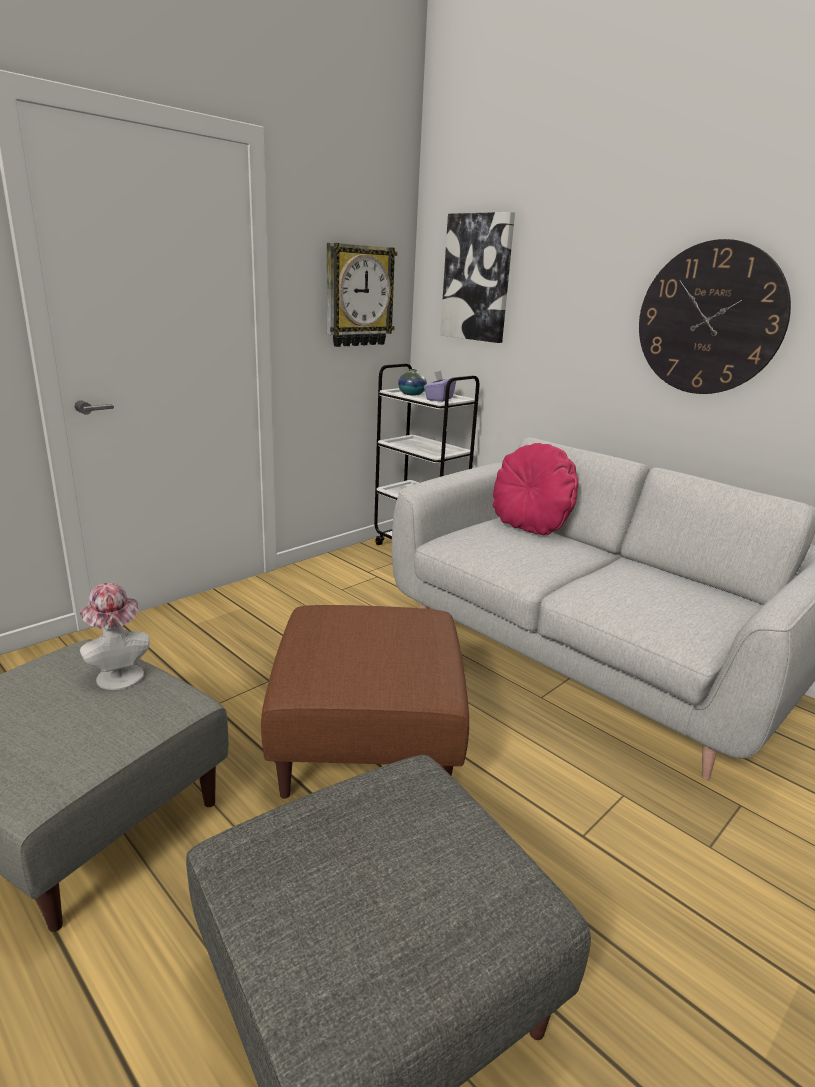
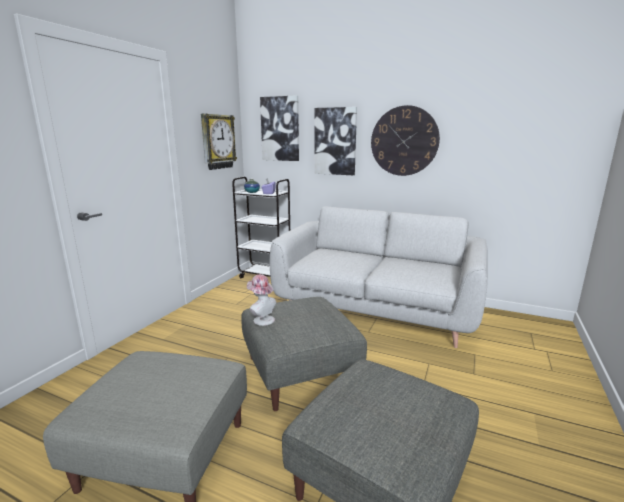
camera: 20 degrees left, 5 degrees down
hat [80,583,150,690] -> hat moved to [247,274,276,326]
brown ottoman [261,605,469,799] -> grey ottoman [241,297,367,411]
pink pillow [493,443,579,536] -> none
none -> picture [314,107,357,175]

